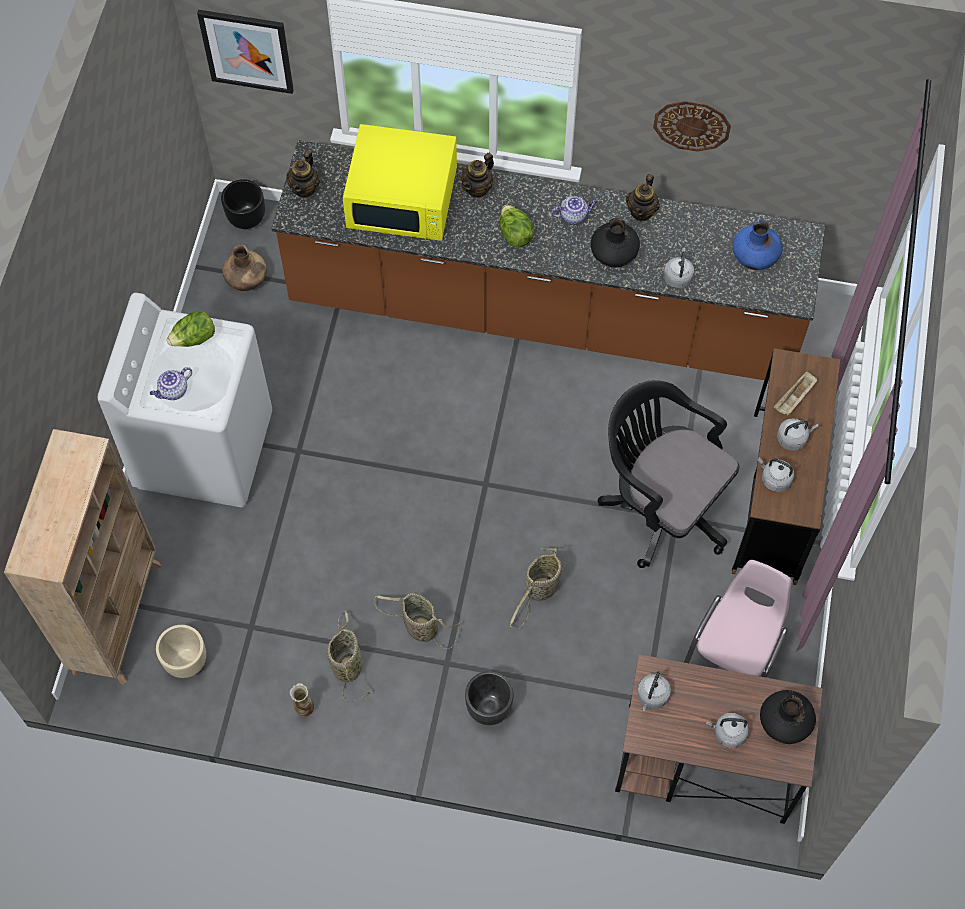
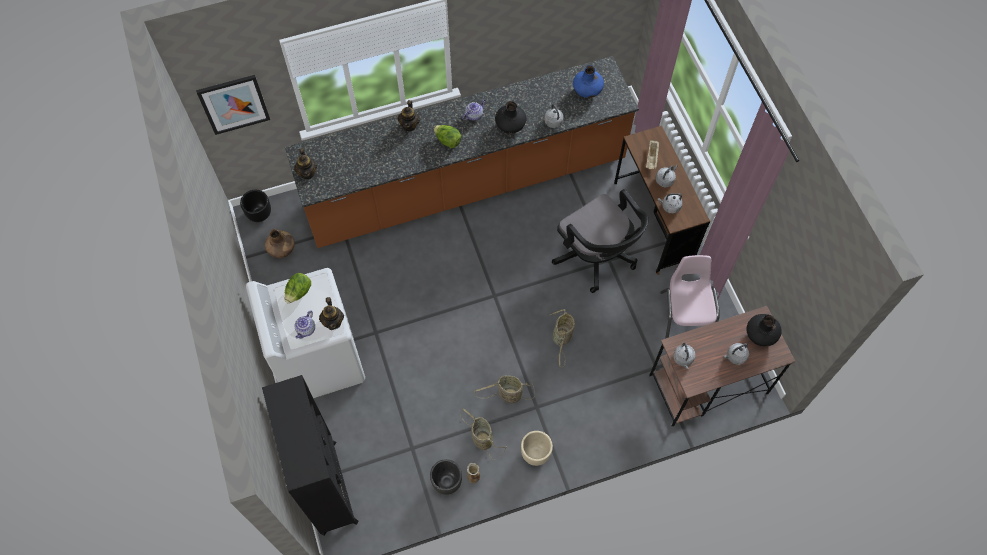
camera: 30 degrees left, 0 degrees up
beige bookcase [4,429,162,685] -> black bookcase [262,375,359,536]
beige planter [156,625,206,678] -> beige planter moved to [521,431,553,466]
yellow microwave [343,124,457,241] -> none
black planter [465,671,513,725] -> black planter moved to [430,459,462,495]
black office chair [598,380,739,568] -> black office chair turned 135 degrees counterclockwise [552,189,648,293]
teapot [626,174,660,222] -> teapot moved to [319,297,344,330]
wall clock [653,101,731,152] -> none

